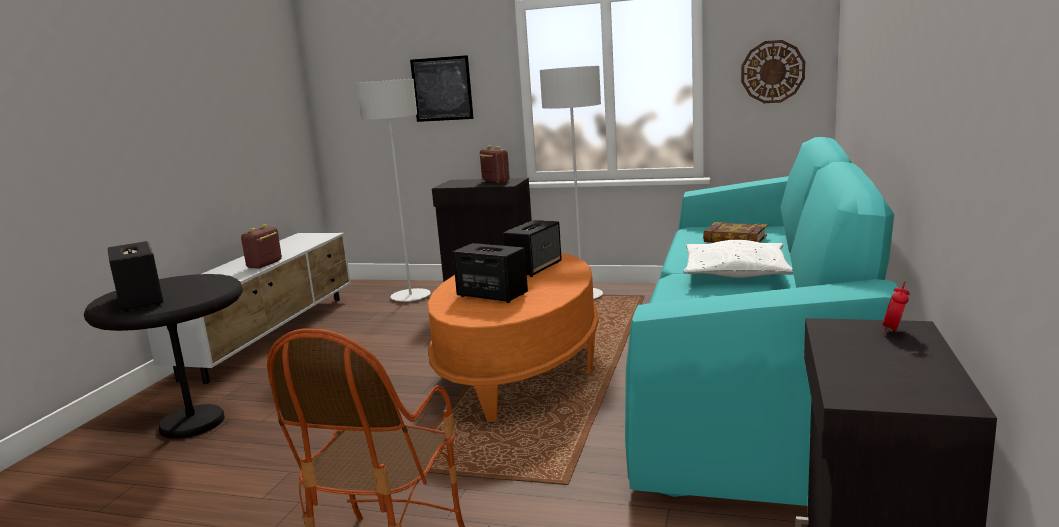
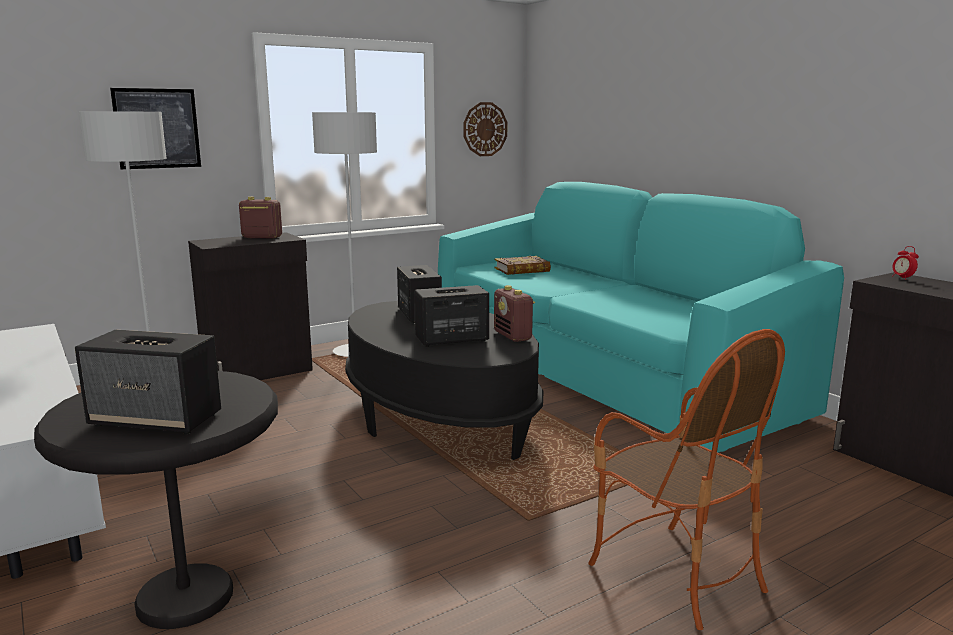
camera: 50 degrees left, 0 degrees up
radio [241,224,282,268] -> radio moved to [494,285,535,342]
orange coffee table [428,253,599,422] -> black coffee table [345,301,543,460]
white pillow [683,240,793,278] -> none

